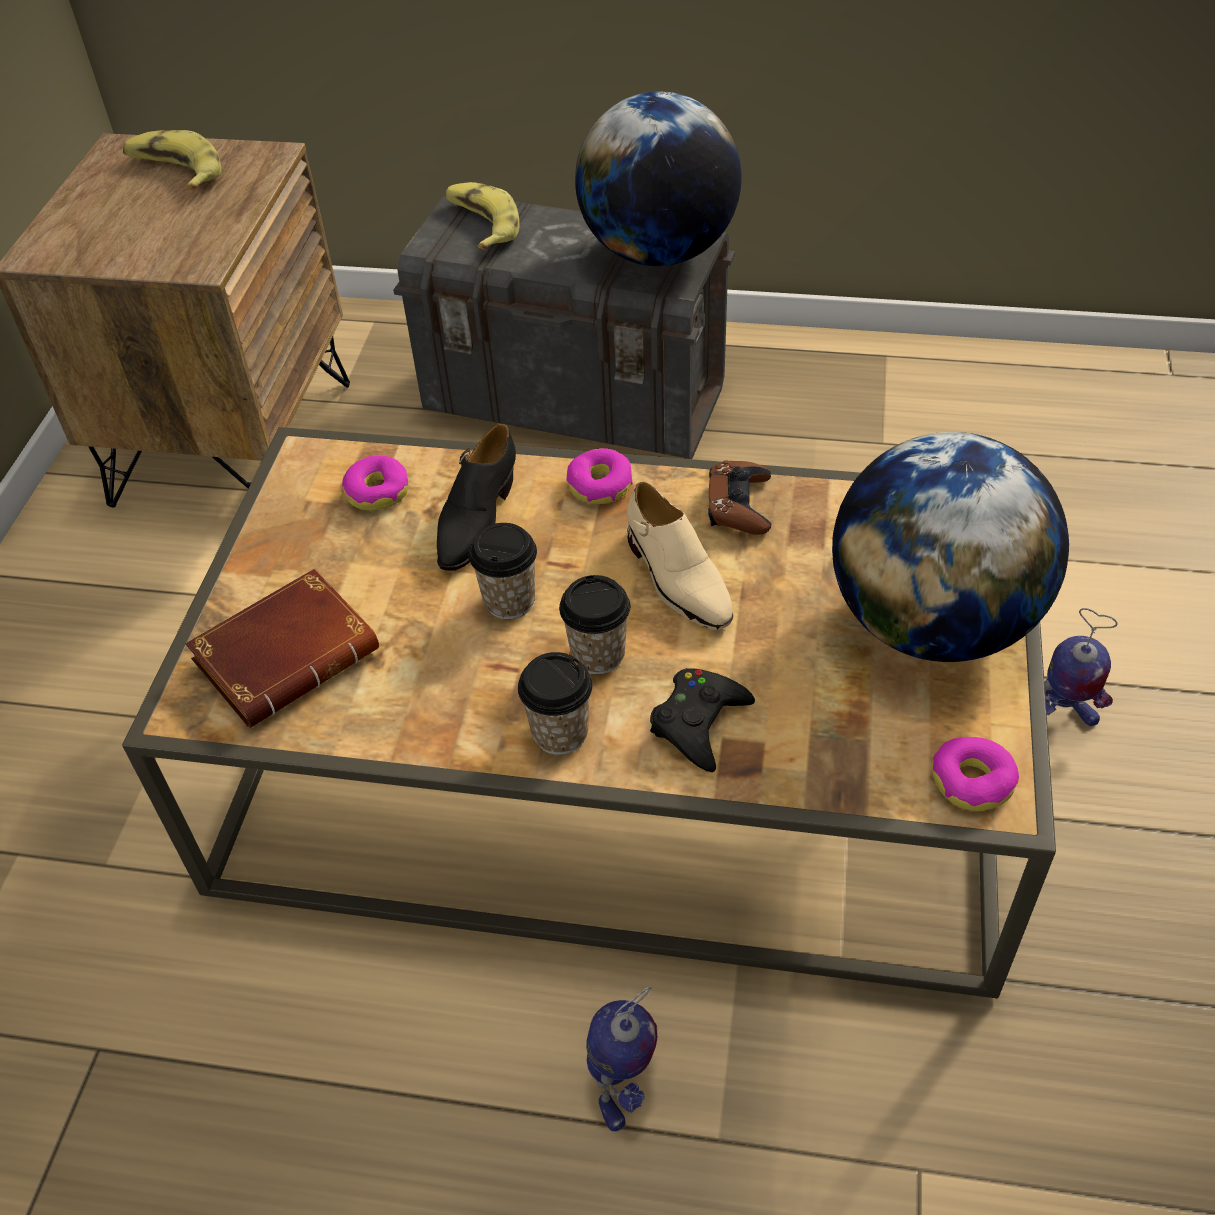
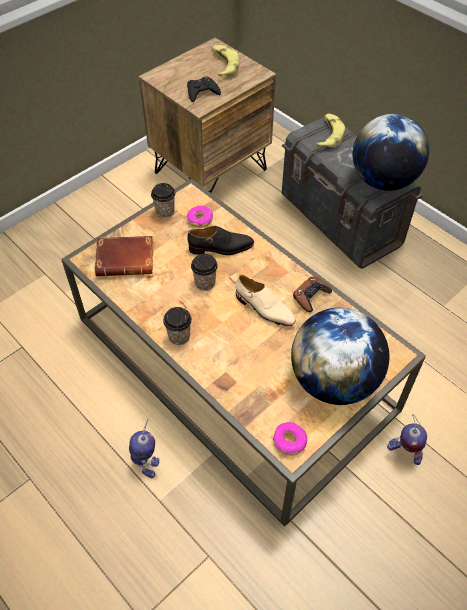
camera: 35 degrees right, 5 degrees up
black shoe [437,424,516,571] -> black shoe turned 150 degrees counterclockwise [187,226,254,255]
cup [559,575,630,674] -> cup moved to [151,183,175,218]
donut [567,448,633,504] -> none
toy robot [586,986,658,1132] -> toy robot turned 75 degrees counterclockwise [129,419,160,478]
beige shoe [627,482,733,630] -> beige shoe turned 60 degrees counterclockwise [236,275,295,327]
black game controller [650,668,755,772] -> black game controller moved to [187,77,221,102]

